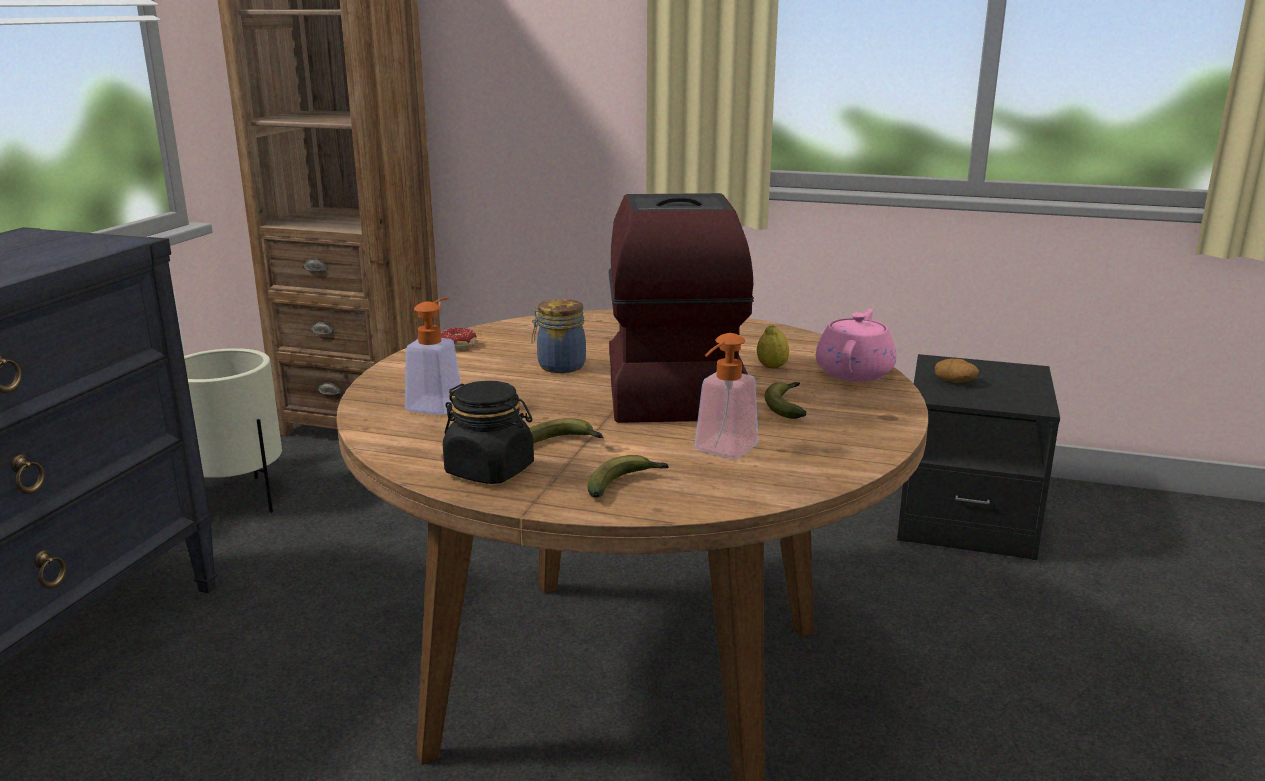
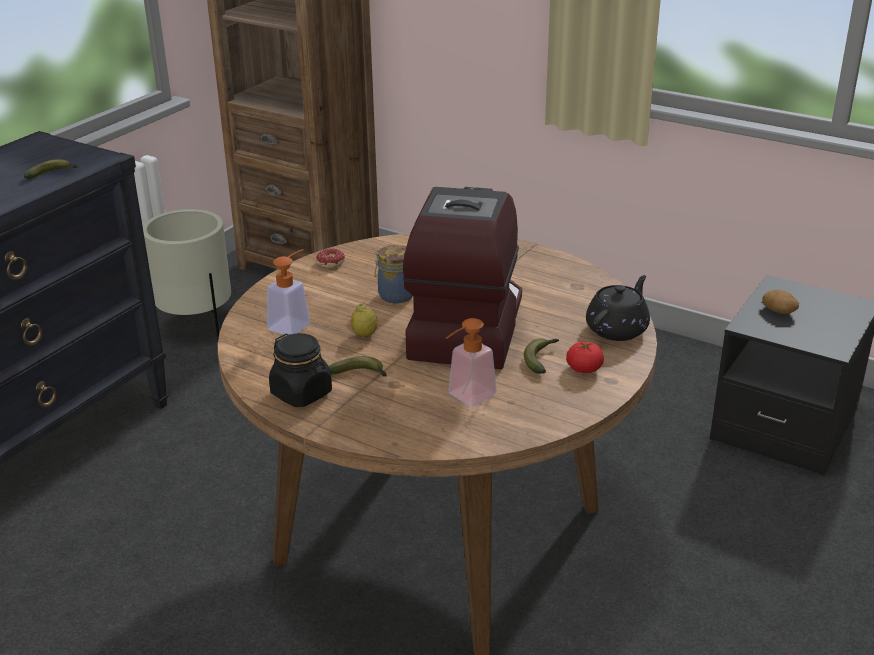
camera: 15 degrees right, 10 degrees up
banana [587,455,669,497] -> banana moved to [24,159,78,179]
lemon [757,326,789,368] -> lemon moved to [351,304,378,337]
pink teapot [816,309,897,382] -> black teapot [586,275,650,341]
none -> tomato [566,342,604,373]

